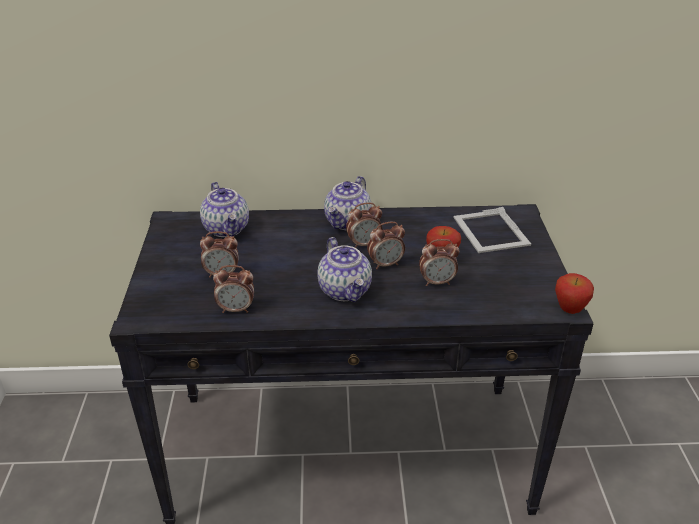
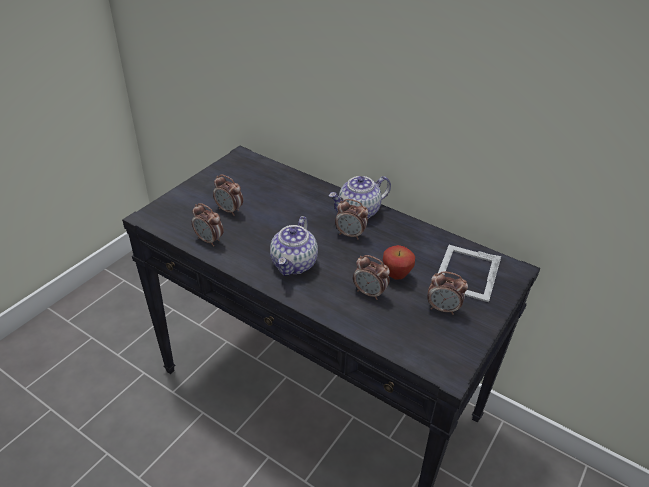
camera: 35 degrees right, 5 degrees up
teapot [200,182,249,237] -> none
alarm clock [367,222,405,269] -> alarm clock moved to [427,272,468,315]
apple [555,273,594,314] -> none

